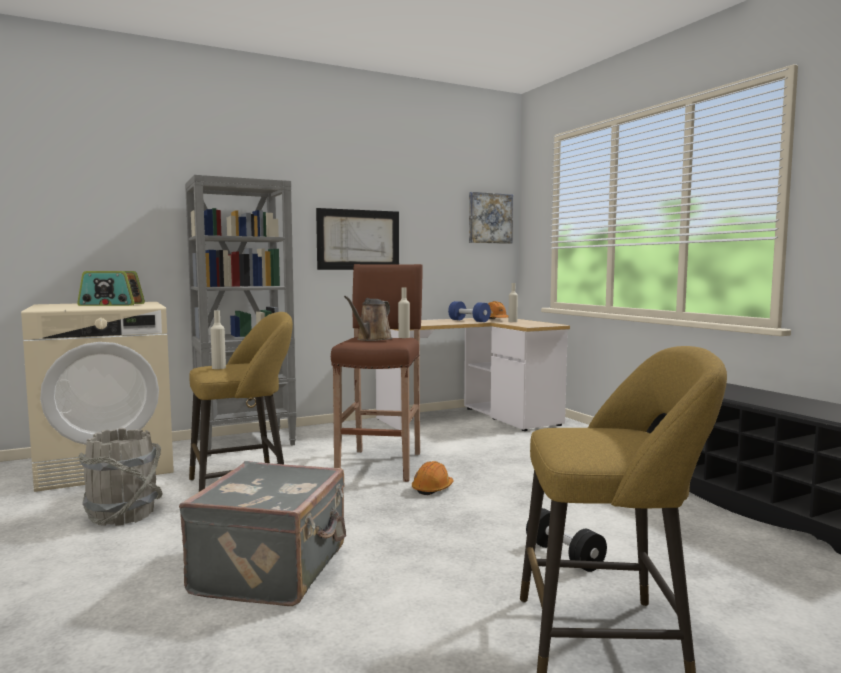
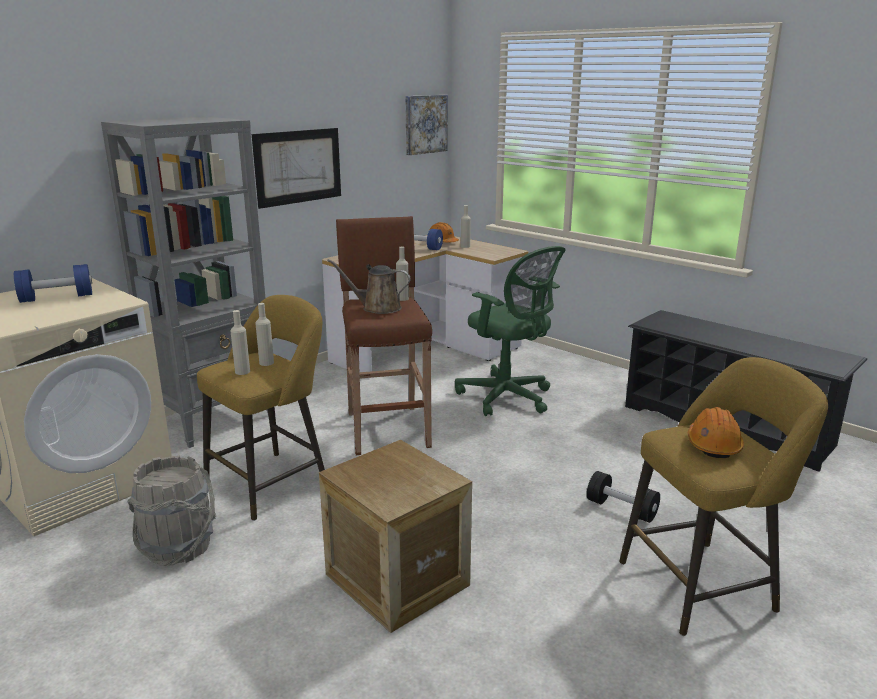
camera: 20 degrees left, 15 degrees up
radio [77,271,145,306] -> blue dumbbell [14,264,92,303]
grey suitcase [179,461,346,606] -> crate [319,440,472,633]
brown watering can [344,296,392,341] -> brown watering can turned 90 degrees clockwise [327,259,411,314]
orange hard hat [412,461,454,495] -> orange hard hat moved to [688,407,744,458]
none -> beige bottle [255,303,274,366]
none -> green office chair [455,246,565,416]

